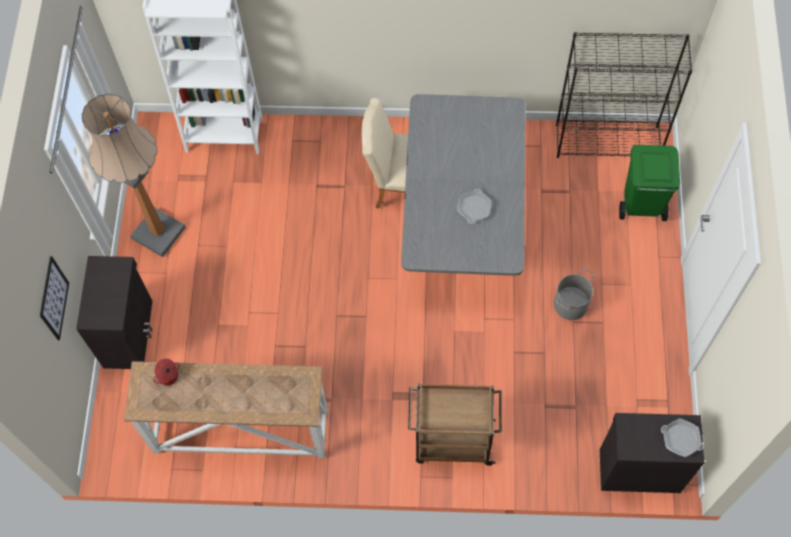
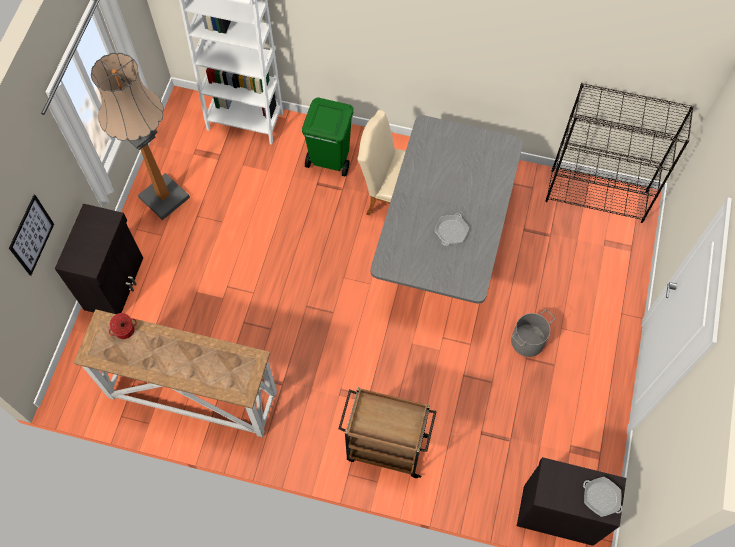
camera: 10 degrees right, 0 degrees up
green trash can [619,145,680,221] -> green trash can moved to [302,97,354,177]

